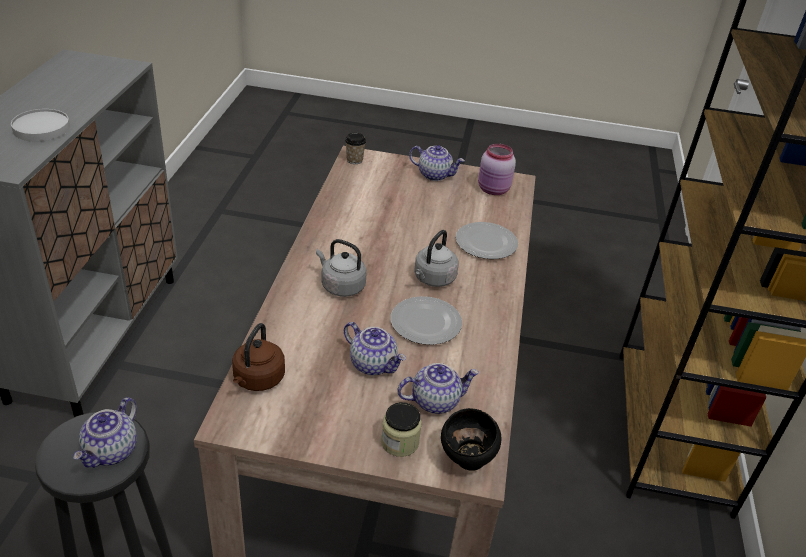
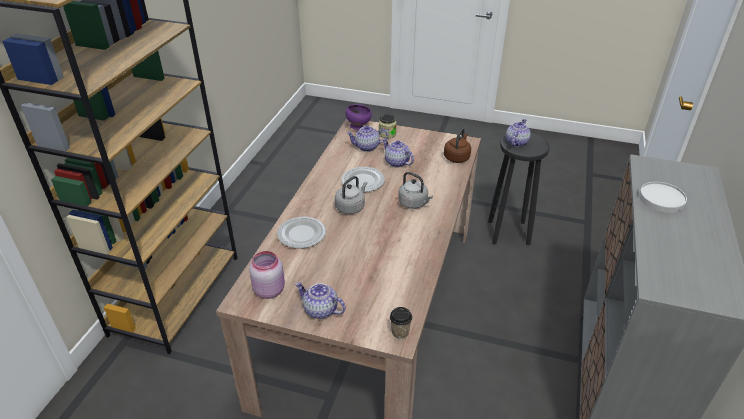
camera: 170 degrees left, 0 degrees up
black bowl [441,408,501,471] -> purple bowl [346,104,372,130]

